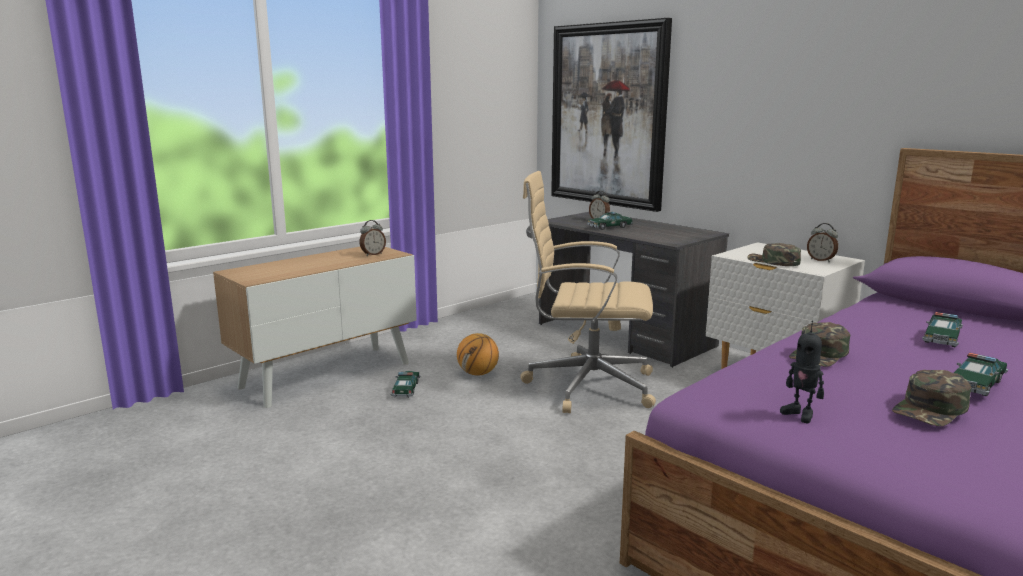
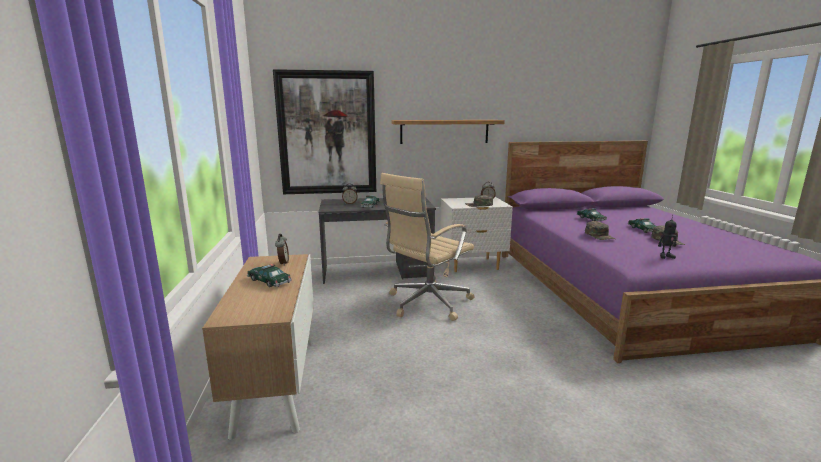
camera: 55 degrees left, 0 degrees up
toy car [391,371,421,398] -> toy car moved to [247,264,292,287]
basketball [457,333,499,376] -> none
none -> shelf [391,120,505,144]

